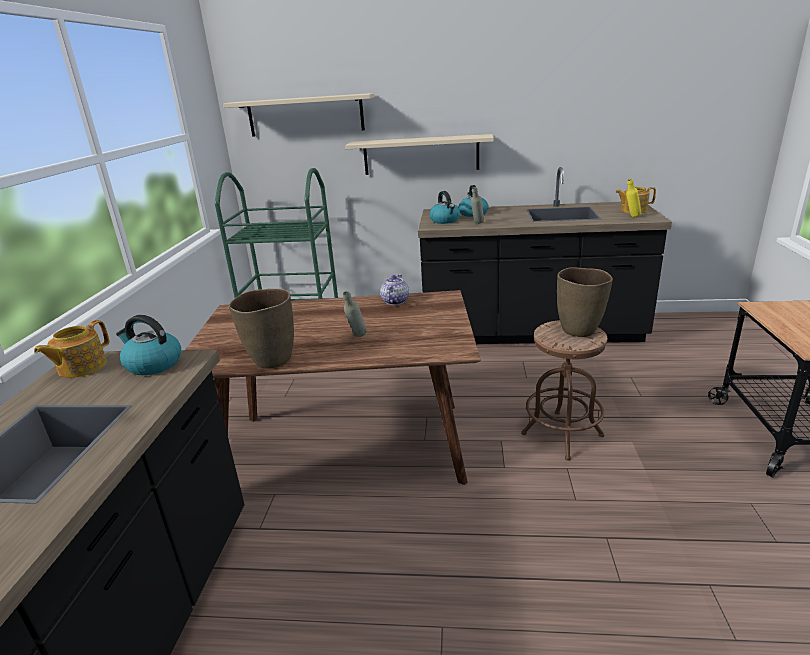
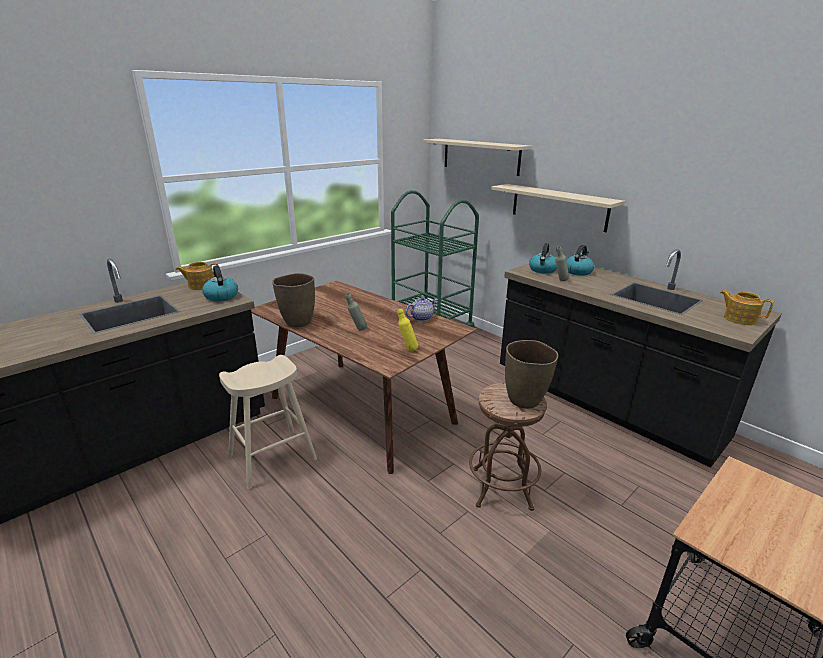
camera: 40 degrees right, 0 degrees up
yellow bottle [626,179,641,217] -> yellow bottle moved to [397,308,418,351]
none -> beige stool [219,355,317,489]

